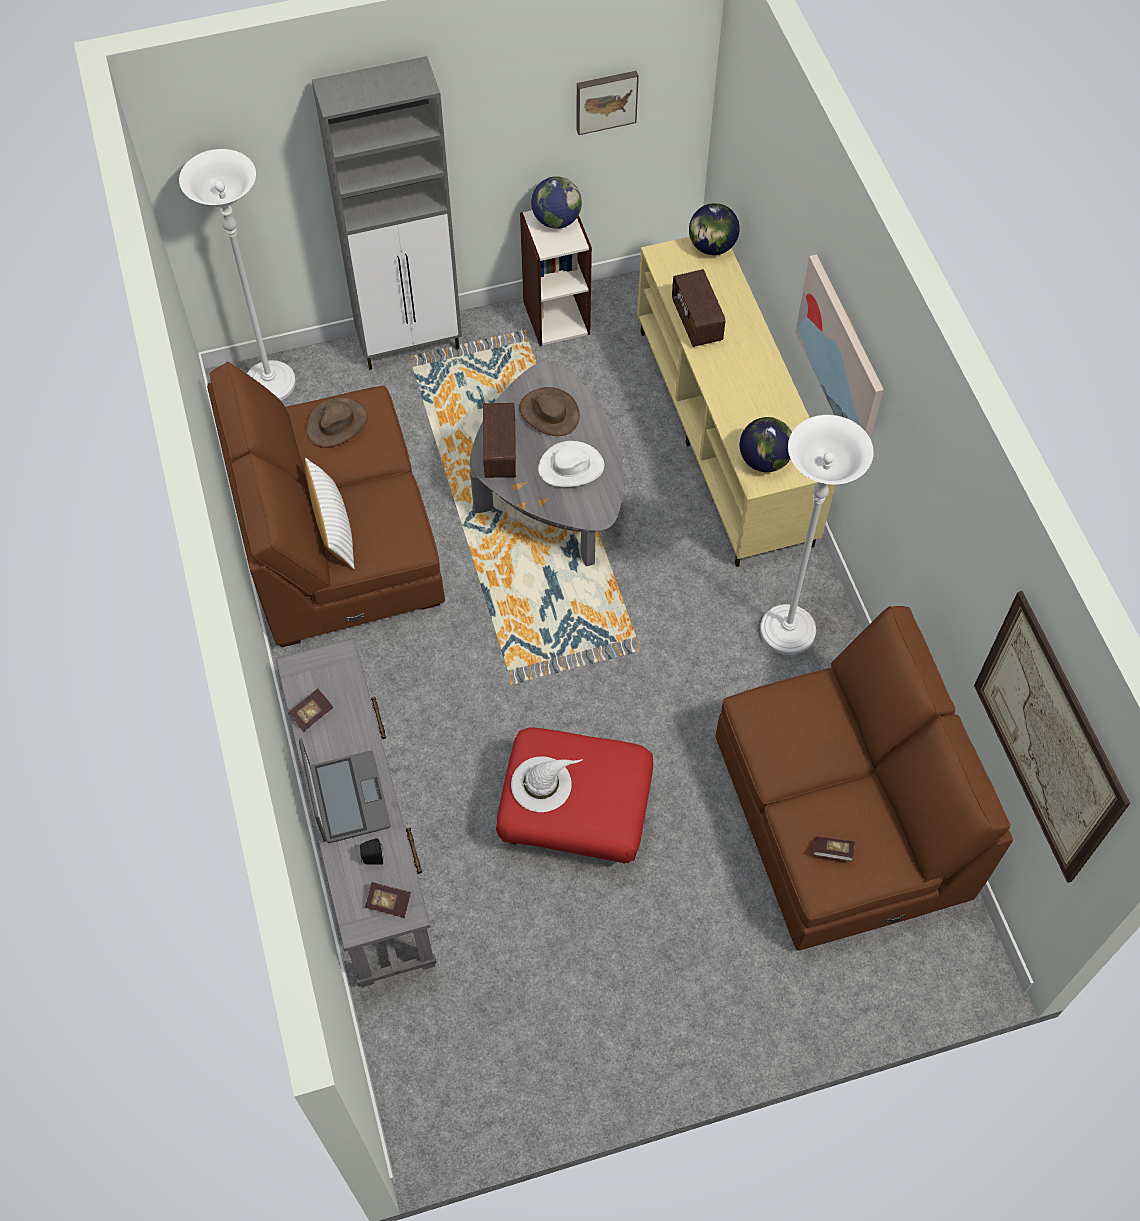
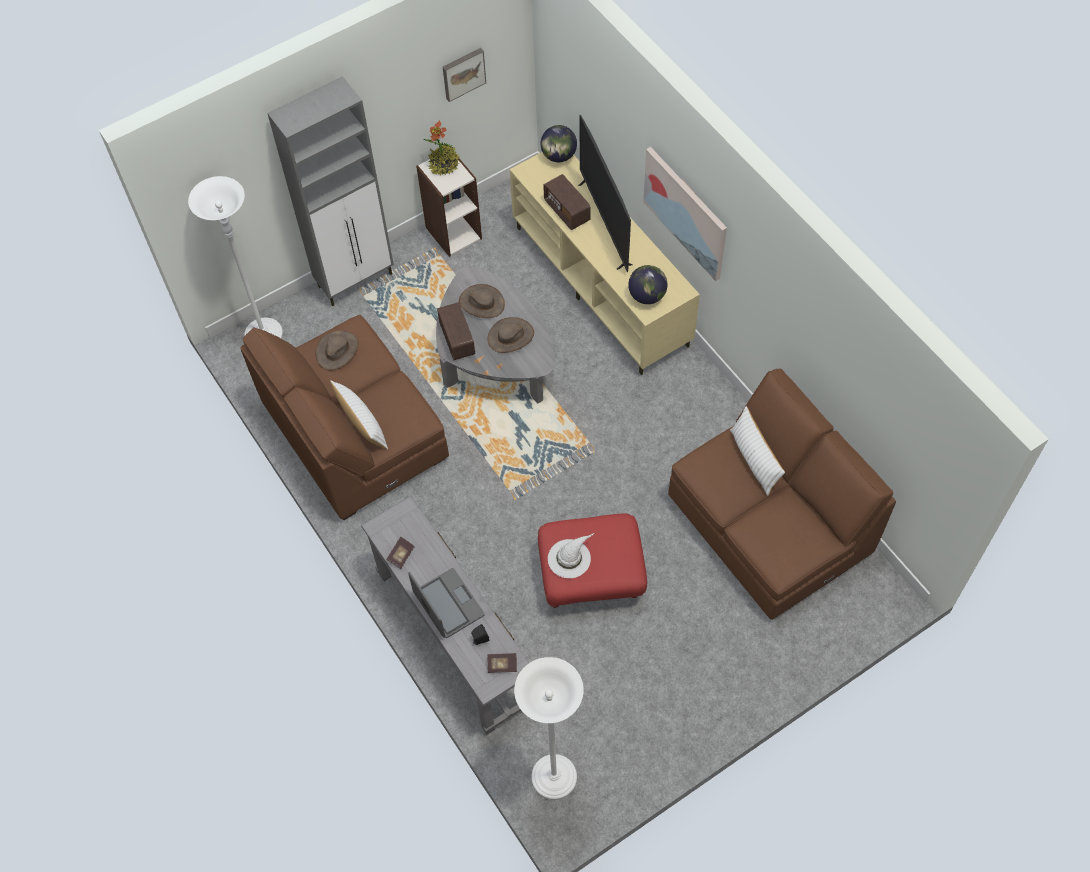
camera: 15 degrees left, 0 degrees up
globe [531,176,582,229] -> potted plant [423,120,460,175]
white hat [538,441,604,487] -> brown hat [488,317,534,353]
white floor lamp [760,415,874,655] -> white floor lamp moved to [514,657,584,800]
book [814,836,855,861] -> none
picture [974,591,1130,883] -> none
none -> television [578,115,632,273]
none -> white pillow [730,406,785,496]

